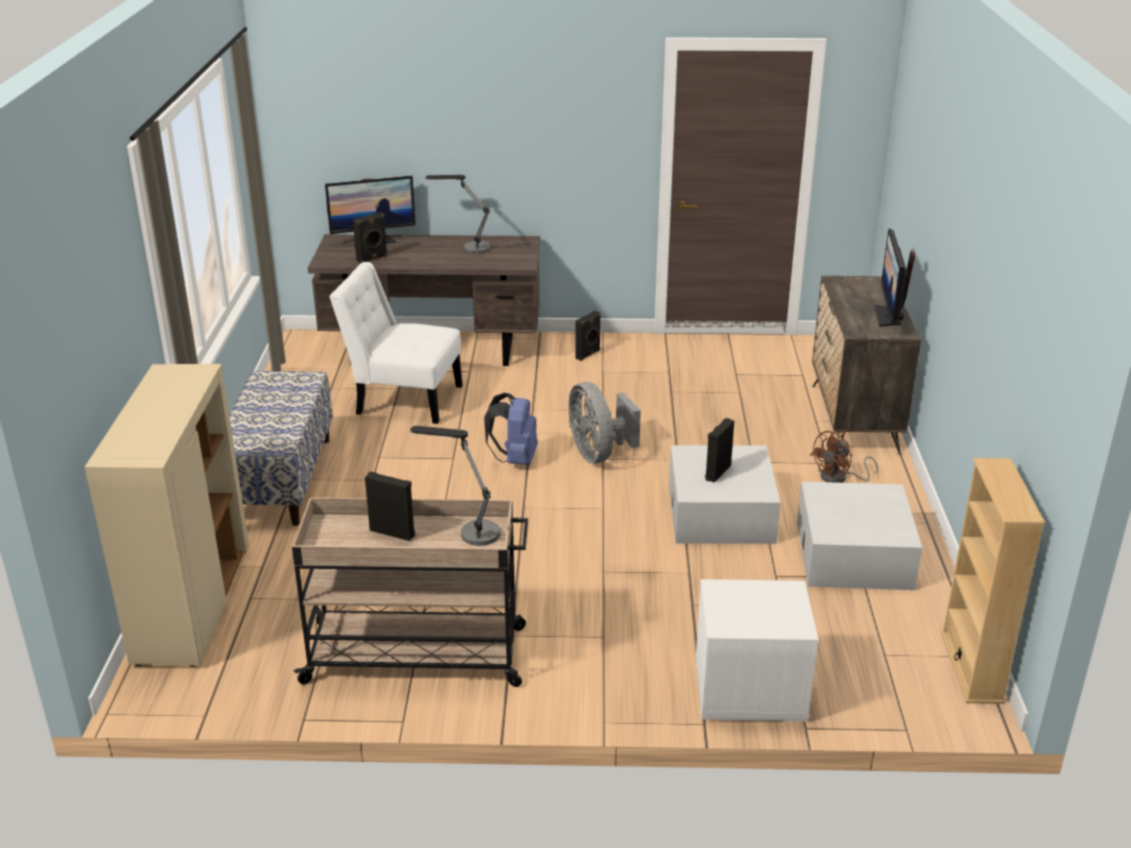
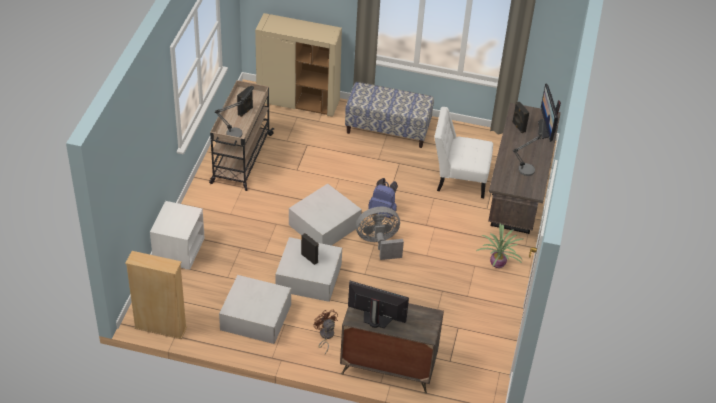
camera: 100 degrees right, 15 degrees up
white chair [329,262,463,424] -> white chair turned 105 degrees counterclockwise [434,107,493,198]
black speaker [575,311,601,361] -> potted plant [476,224,523,268]
none -> white storage box [289,184,362,246]

